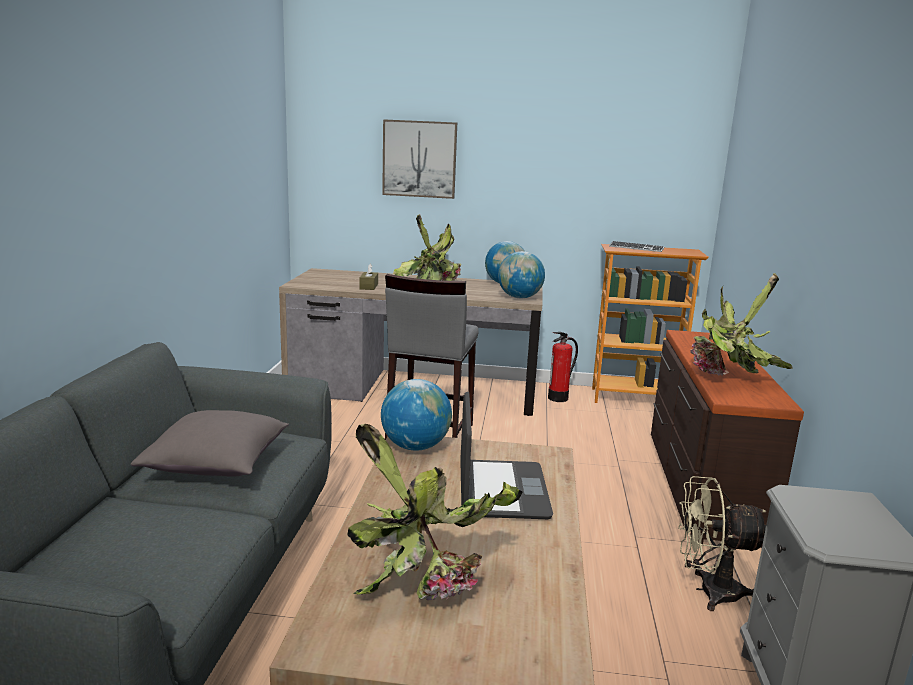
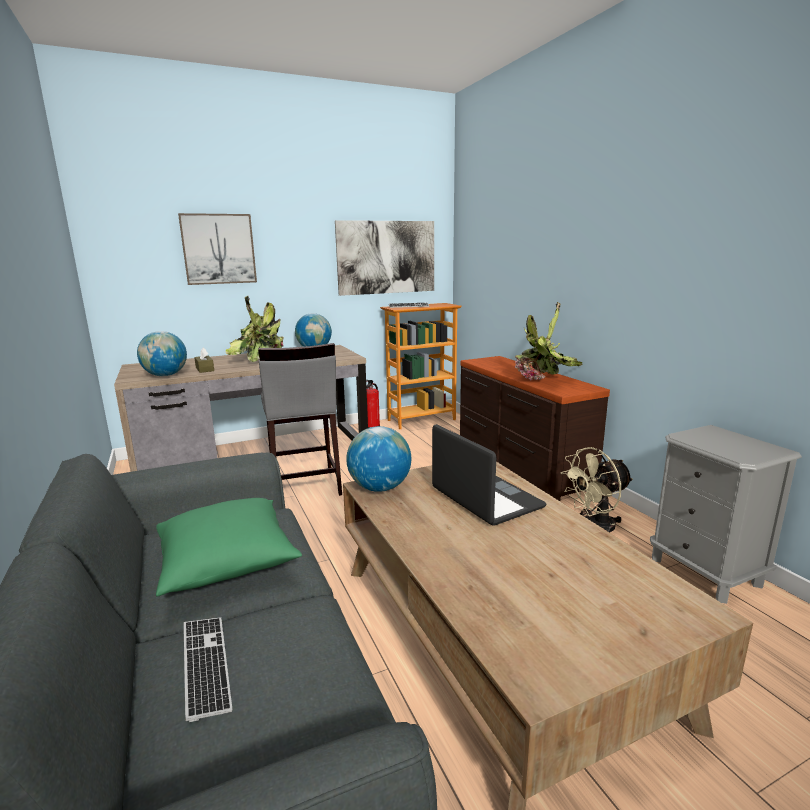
camera: 30 degrees left, 0 degrees up
grey pillow [131,410,289,477] -> green pillow [156,498,302,597]
potted plant [348,424,522,600] -> none
globe [498,251,545,299] -> globe moved to [137,331,187,376]
none -> keyboard [184,617,232,722]
none -> picture [335,220,434,296]

